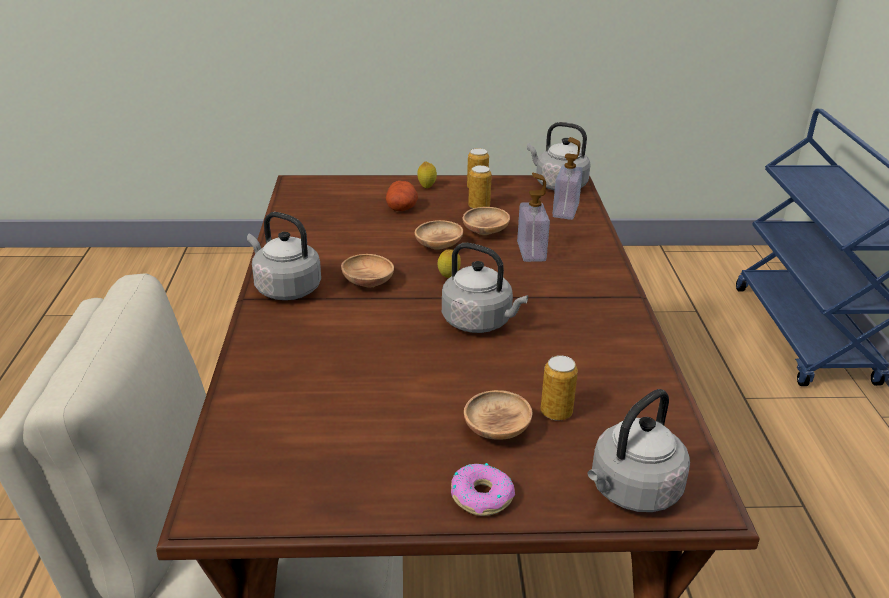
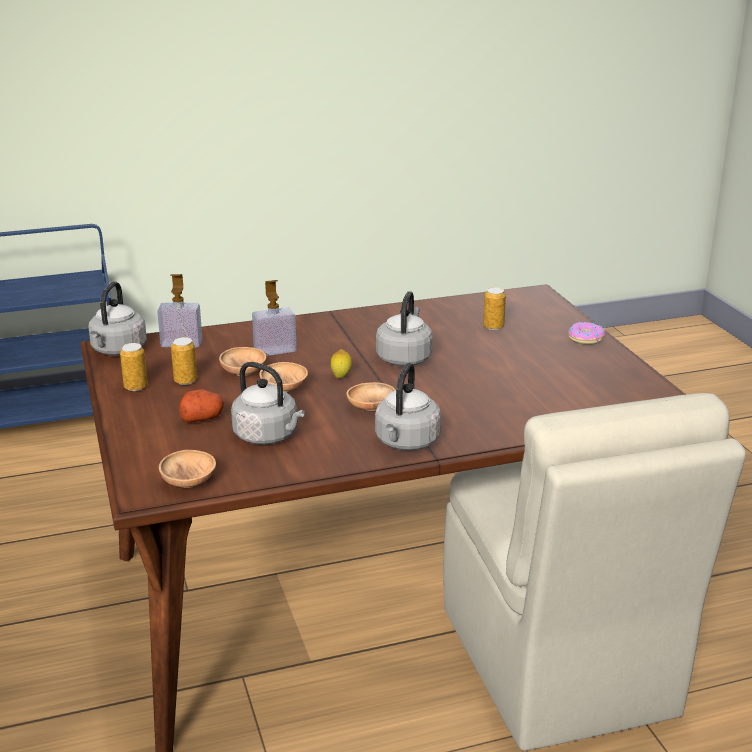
camera: 105 degrees left, 5 degrees down
lemon [417,161,437,188] -> none
brown bowl [464,390,532,440] -> brown bowl moved to [159,450,216,488]
grey kettle [588,389,690,512] -> grey kettle moved to [231,362,305,445]

